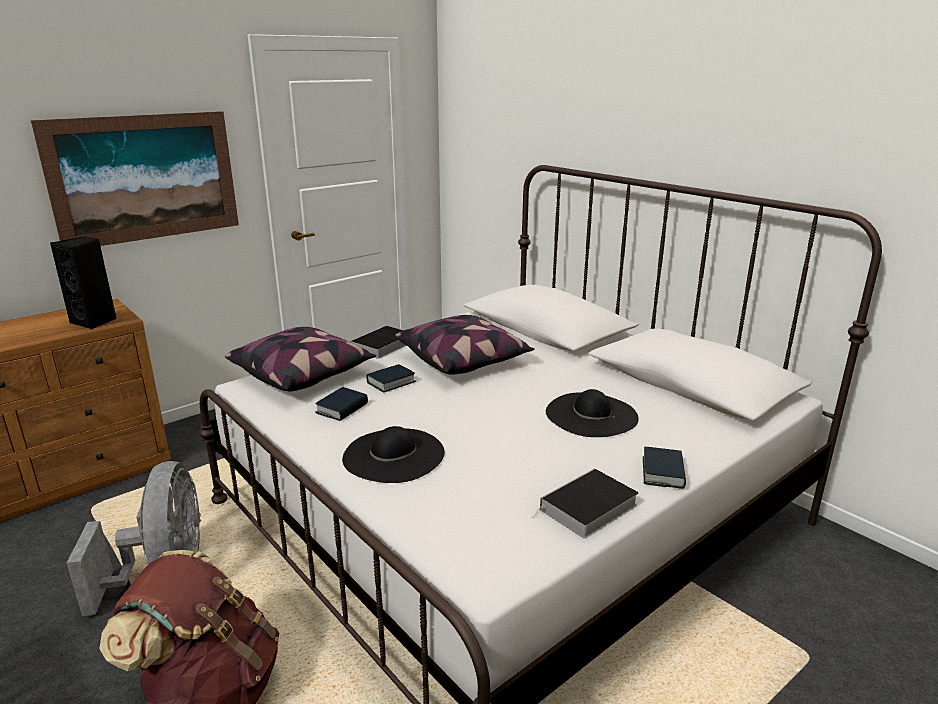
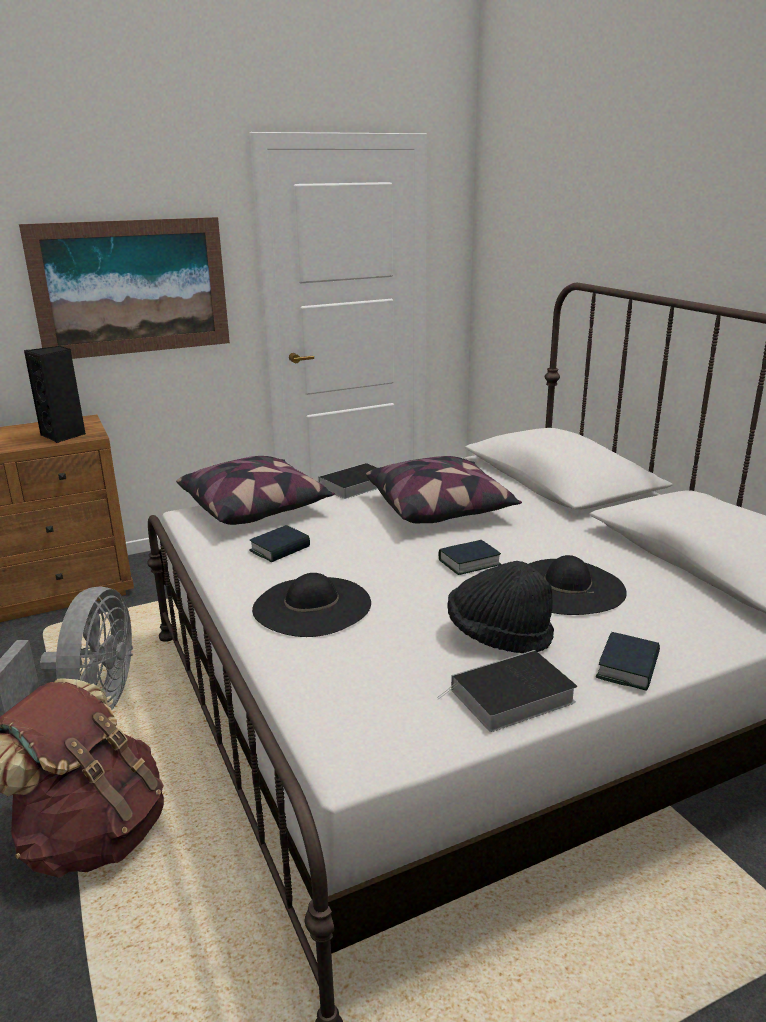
camera: 15 degrees right, 0 degrees up
book [366,364,416,392] -> book moved to [439,540,502,575]
none -> black hat [447,561,554,653]

